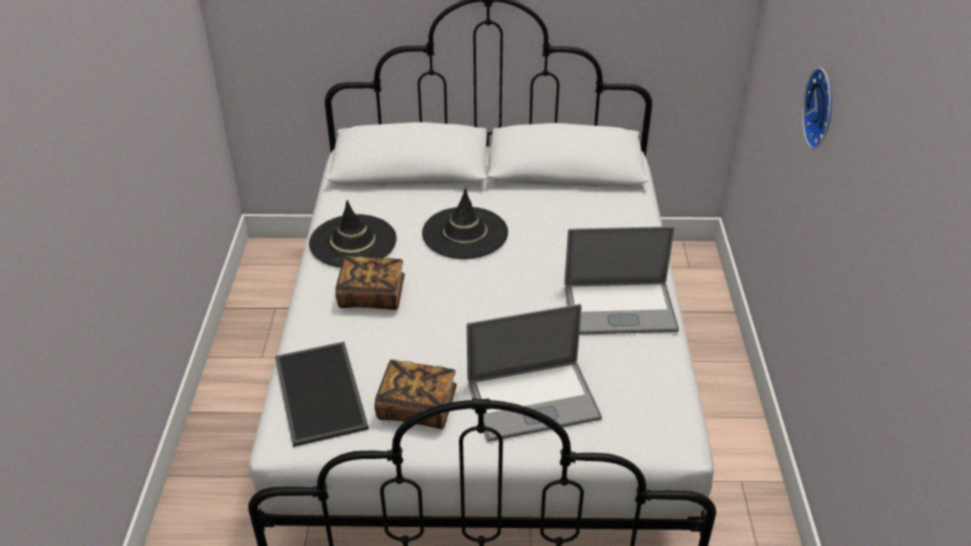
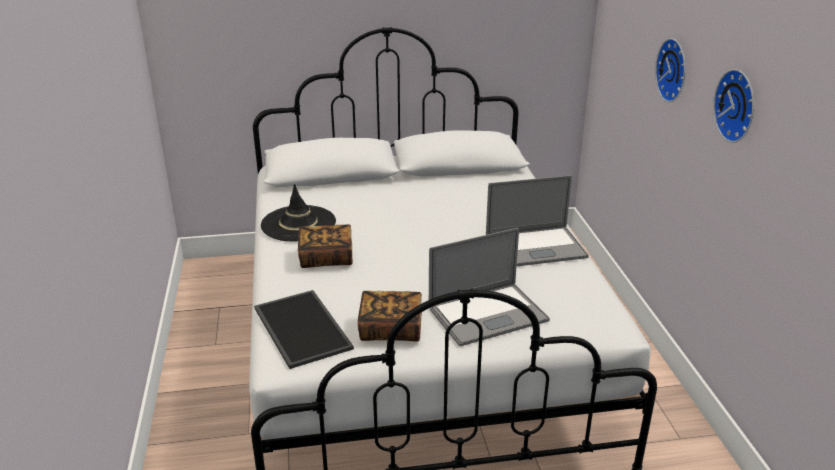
camera: 10 degrees left, 10 degrees down
black hat [422,188,508,259] -> none
none -> wall clock [713,69,754,143]

